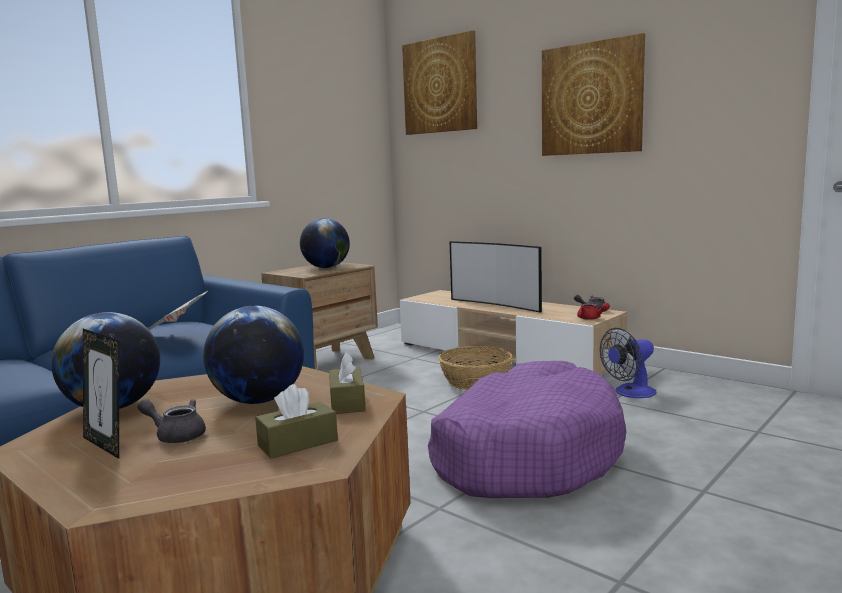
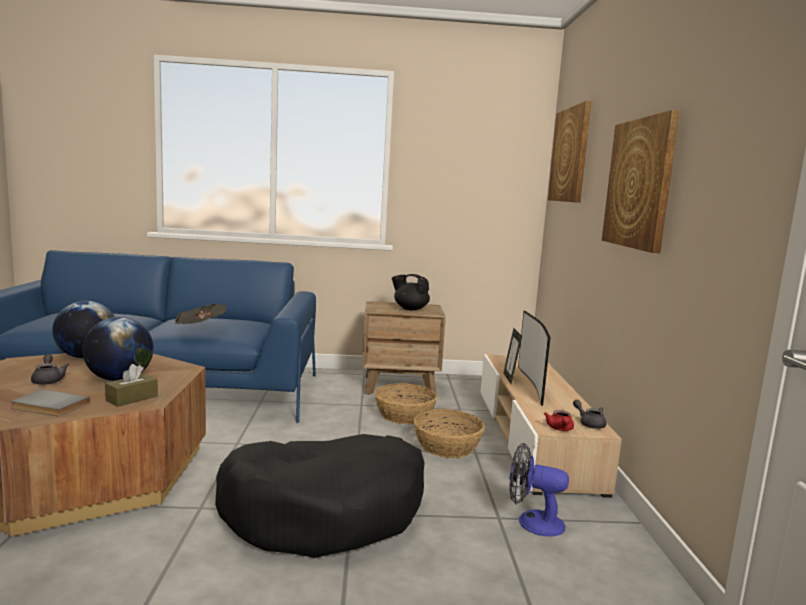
camera: 45 degrees right, 0 degrees up
picture frame [83,329,119,459] -> picture frame moved to [504,328,522,384]
brown tissue box [255,384,338,458] -> grey book [10,389,90,416]
globe [300,218,350,268] -> black teapot [392,274,430,310]
purple dog bed [428,361,627,498] -> black dog bed [215,434,425,558]
none -> basket [374,383,437,424]

